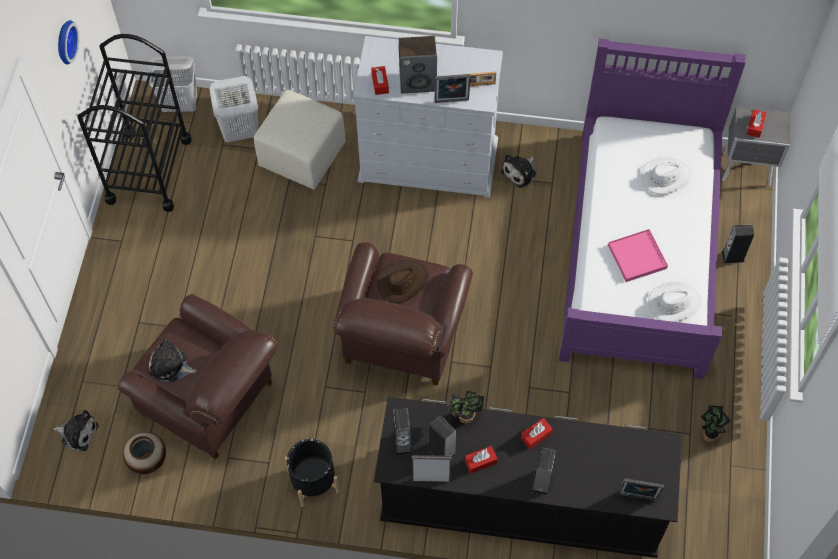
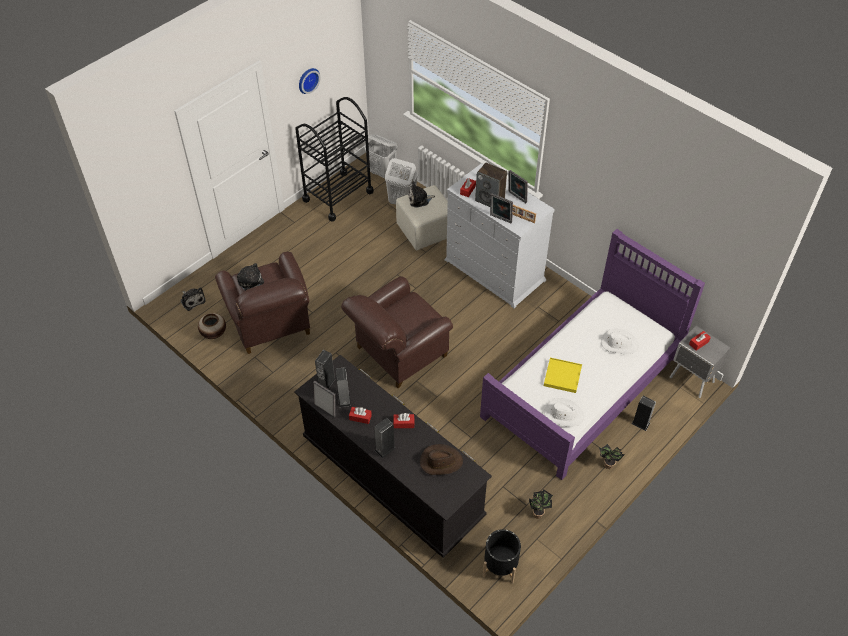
camera: 35 degrees right, 10 degrees down
black planter [285,439,340,507] -> black planter moved to [483,529,521,583]
brown hat [377,260,428,303] -> brown hat moved to [420,444,463,475]
potted plant [446,390,484,424] -> potted plant moved to [599,444,625,469]
plush toy [501,154,536,188] -> plush toy moved to [408,181,435,208]
pink tray [608,229,668,282] -> yellow tray [544,358,582,393]
picture frame [618,478,664,501] -> picture frame moved to [509,170,528,203]

